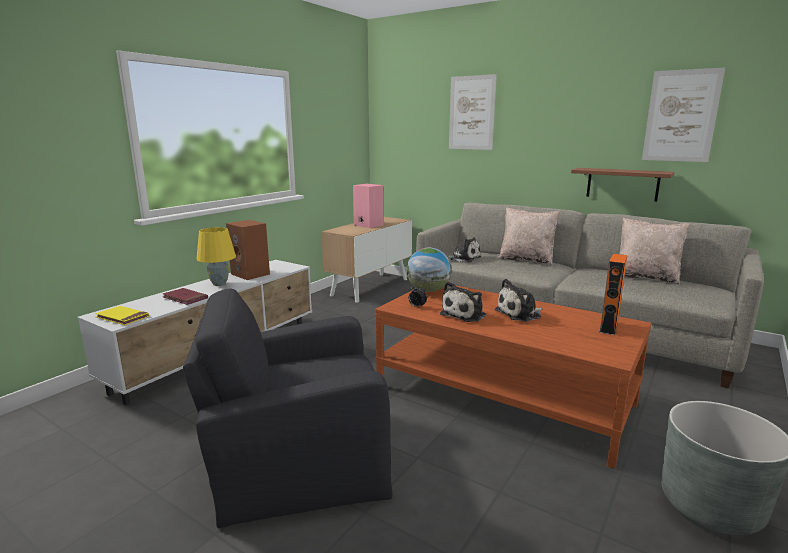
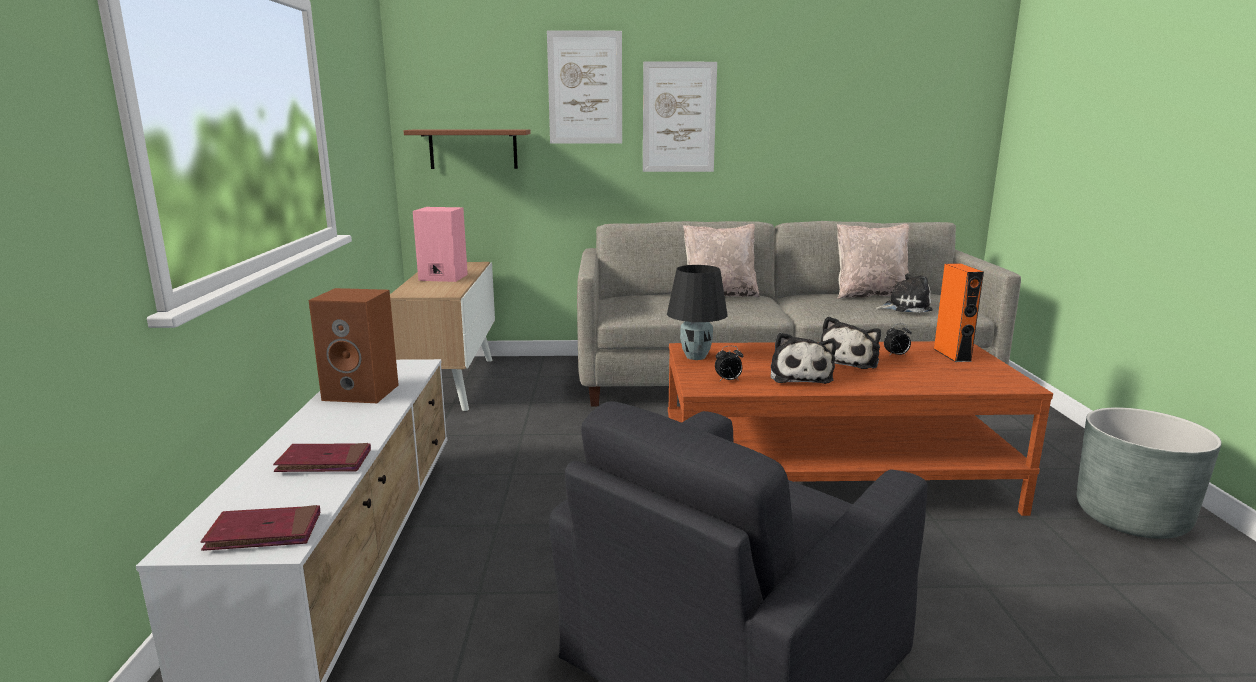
camera: 35 degrees left, 0 degrees up
yellow book [95,306,149,325] -> red book [200,505,320,551]
yellow table lamp [196,227,236,286] -> none
globe [407,248,451,292] -> black table lamp [667,265,728,360]
plush toy [446,237,481,263] -> plush toy moved to [875,274,933,313]
brown shelf [571,168,675,202] -> brown shelf moved to [404,129,531,169]
picture [642,68,725,162] -> picture moved to [643,62,717,172]
none -> alarm clock [884,324,912,356]

